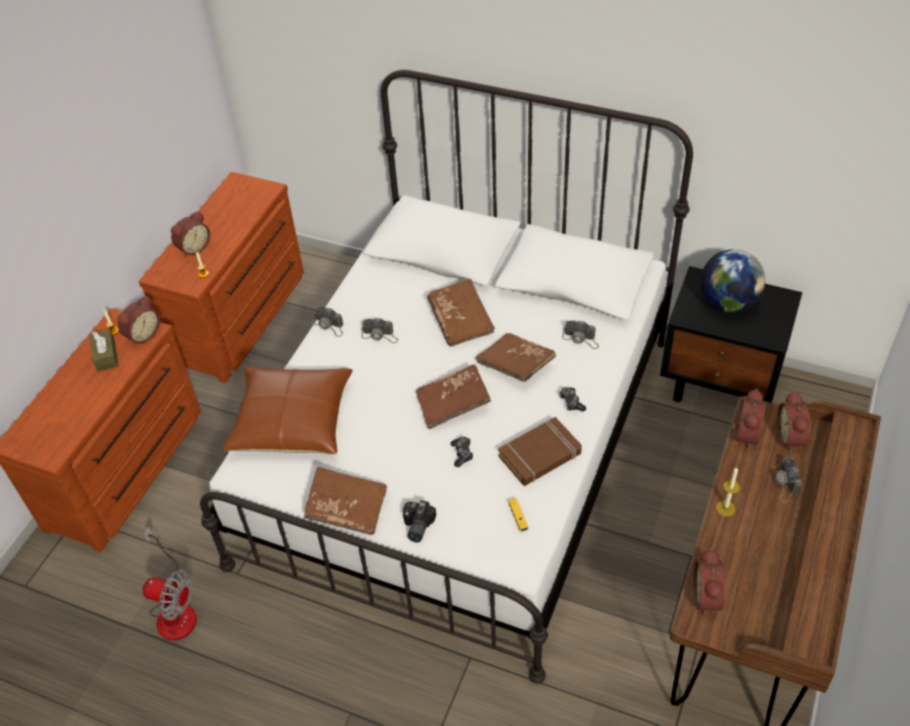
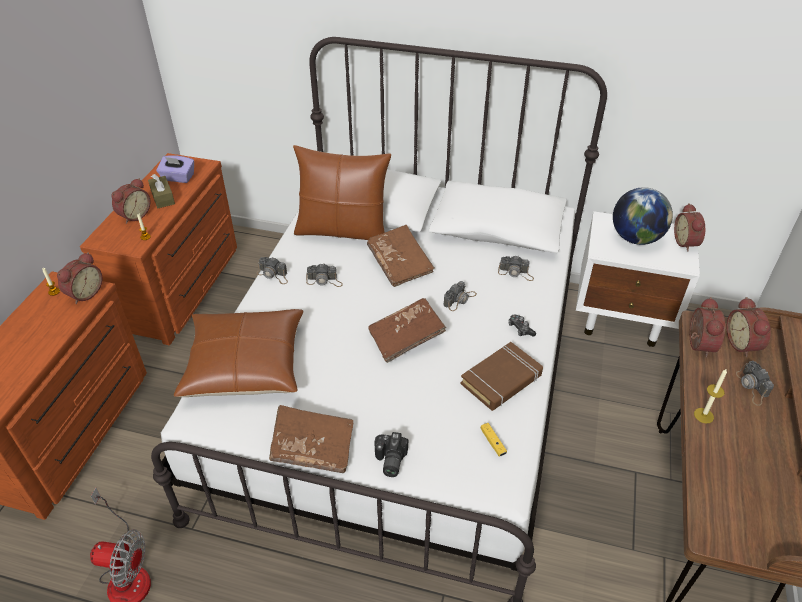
camera: 10 degrees left, 5 degrees down
brown tissue box [89,329,118,372] -> brown tissue box moved to [148,174,175,208]
game controller [451,436,473,467] -> none
brown book [476,333,556,382] -> camera [443,281,477,311]
black nightstand [660,266,802,403] -> white nightstand [576,211,700,347]
alarm clock [693,548,727,615] -> alarm clock moved to [674,203,705,252]
none -> purple tissue box [156,155,194,183]
none -> brown pillow [293,145,391,240]

